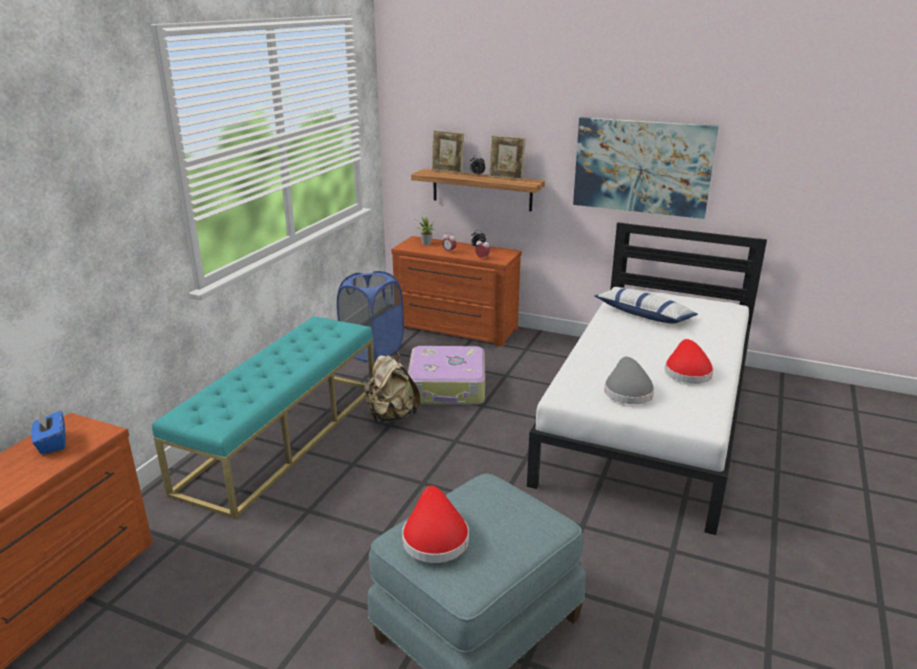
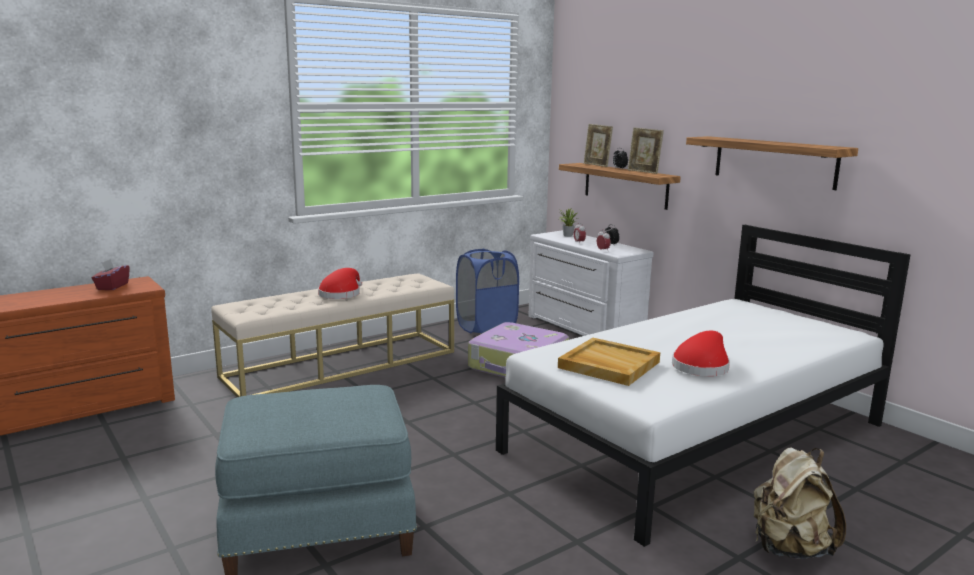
camera: 30 degrees right, 10 degrees down
blue tissue box [31,411,66,454] -> red tissue box [92,259,130,290]
turquoise bench [152,316,374,519] -> beige bench [211,273,454,397]
beige backpack [364,352,420,423] -> beige backpack moved to [754,448,846,559]
brown dresser [391,236,522,347] -> white dresser [529,230,654,336]
red hat [402,486,469,563] -> red hat moved to [318,268,362,299]
picture [573,117,719,219] -> shelf [686,136,858,190]
pillow [595,288,698,323] -> none
grey hat [604,357,654,404] -> beige tray [558,338,660,386]

